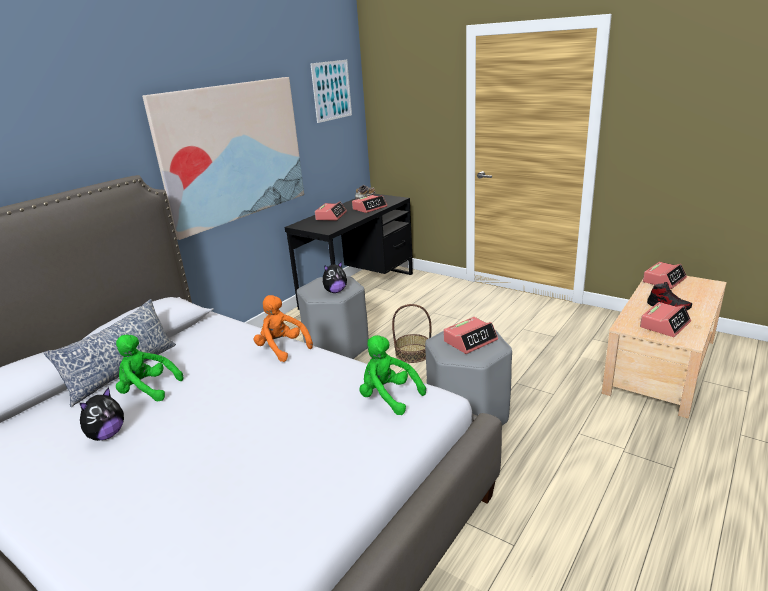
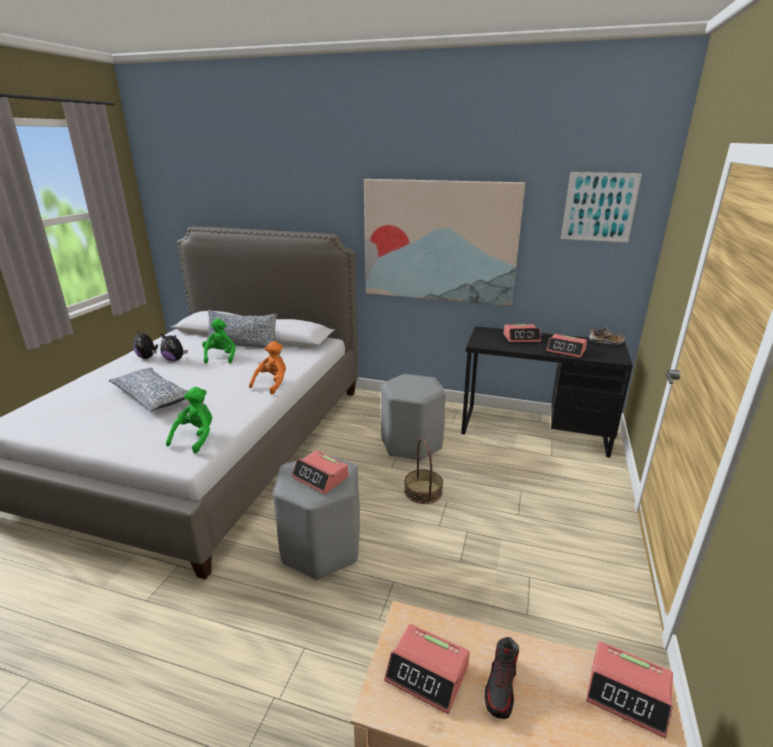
camera: 70 degrees right, 0 degrees up
plush toy [323,261,347,293] -> plush toy moved to [133,330,158,359]
none -> pillow [109,368,188,412]

